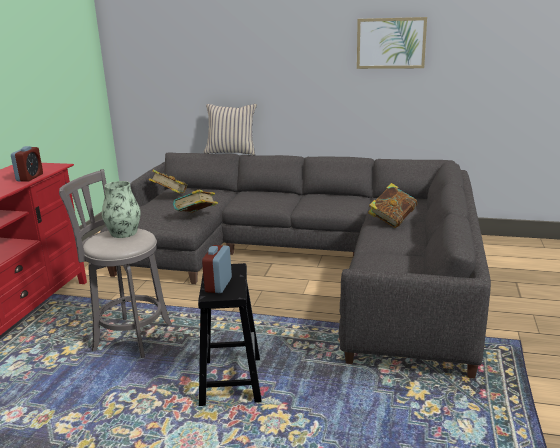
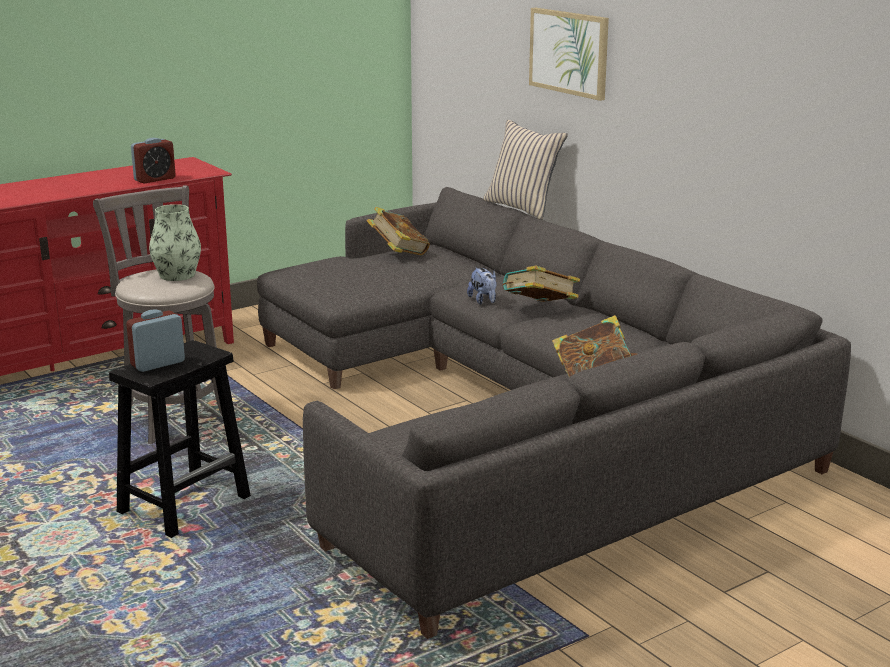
camera: 40 degrees right, 0 degrees up
book [173,190,218,213] -> book moved to [502,266,580,302]
picture [357,17,427,69] -> picture moved to [529,8,609,101]
none -> plush toy [467,267,497,304]

